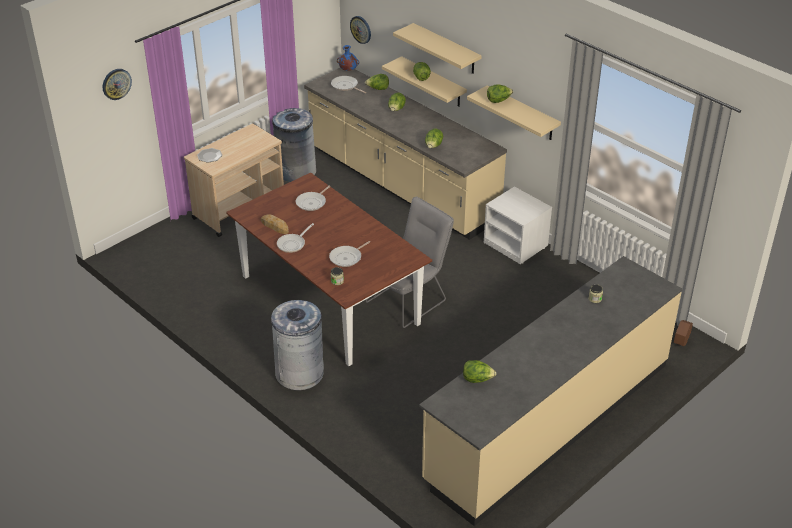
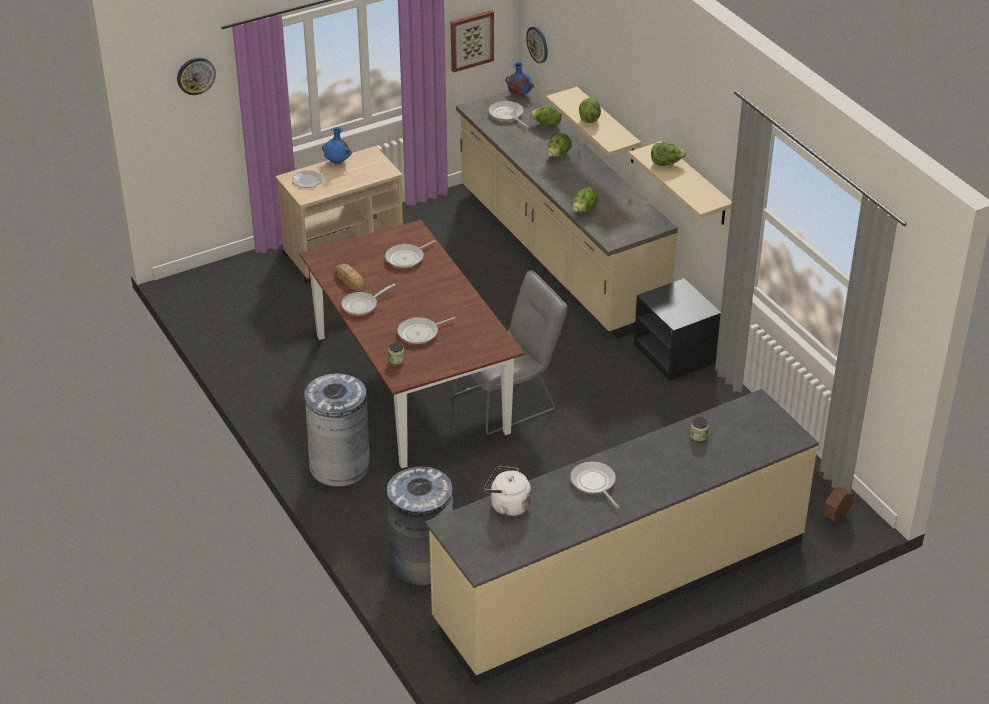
camera: 15 degrees right, 0 degrees up
grey trash can [272,108,316,182] -> grey trash can moved to [386,467,453,585]
beige shelf [393,23,482,74] -> none
lettuce [463,360,496,383] -> white kettle [484,466,531,516]
white nightstand [484,186,552,264] -> black nightstand [634,278,721,381]
none -> blue vase [322,127,352,164]
none -> picture [451,10,494,73]
none -> frying pan [570,461,619,509]

